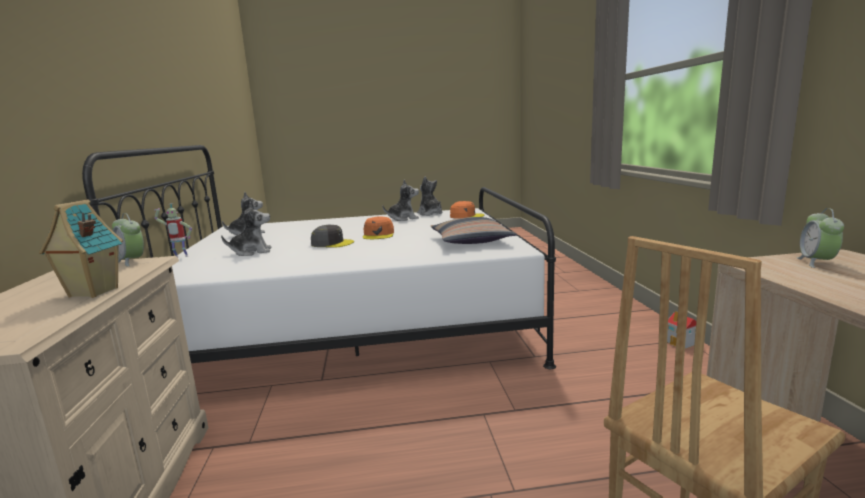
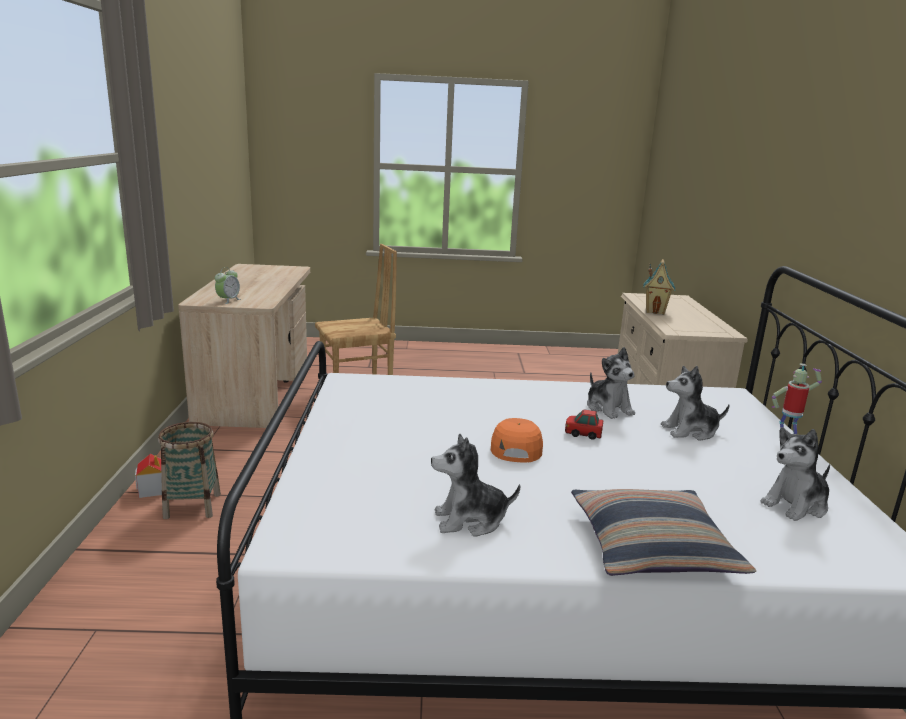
camera: 175 degrees left, 5 degrees up
alarm clock [112,213,144,266] -> none
grey cap [311,225,354,248] -> toy car [565,410,603,440]
plush toy [417,177,442,216] -> plush toy moved to [587,347,635,419]
pillow [430,217,517,244] -> pillow moved to [571,489,756,576]
orange cap [450,201,485,219] -> none
none -> basket [158,422,221,519]

